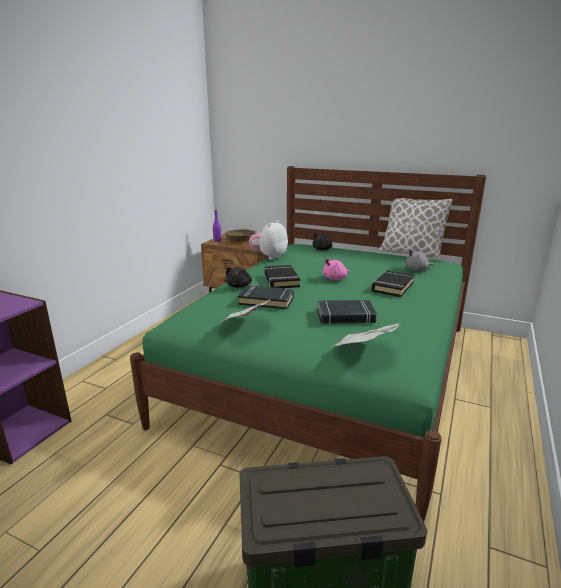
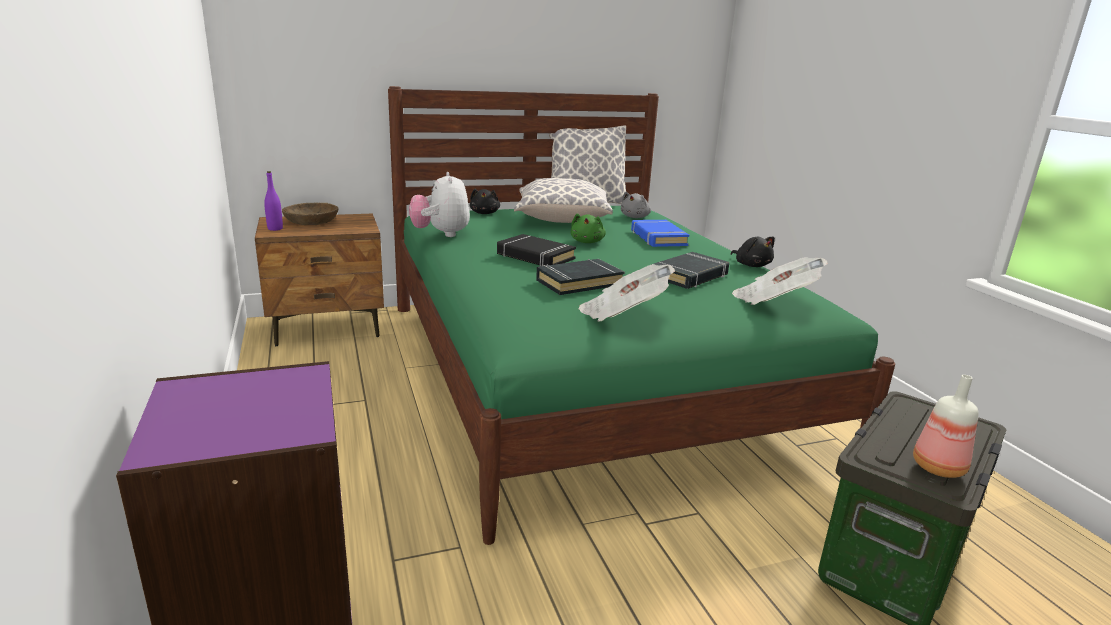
camera: 45 degrees left, 0 degrees up
black plush toy [226,267,252,288] -> black plush toy moved to [731,237,775,267]
pink plush toy [323,258,350,280] -> green plush toy [571,213,606,243]
black book [371,270,415,297] -> blue book [631,220,689,247]
none -> pillow [514,178,613,223]
none -> bottle [913,375,979,478]

